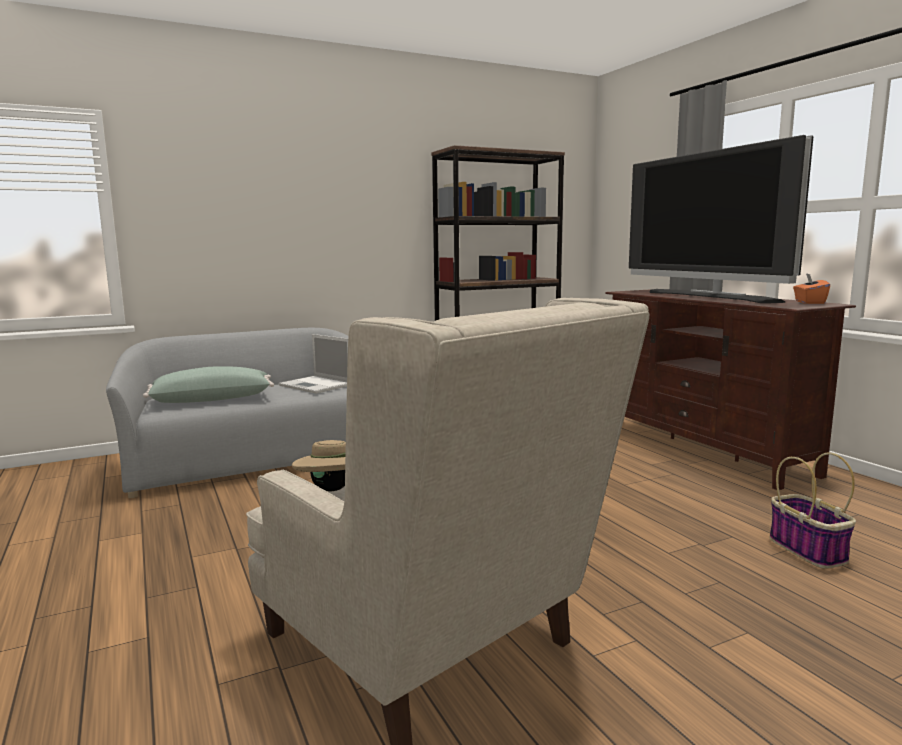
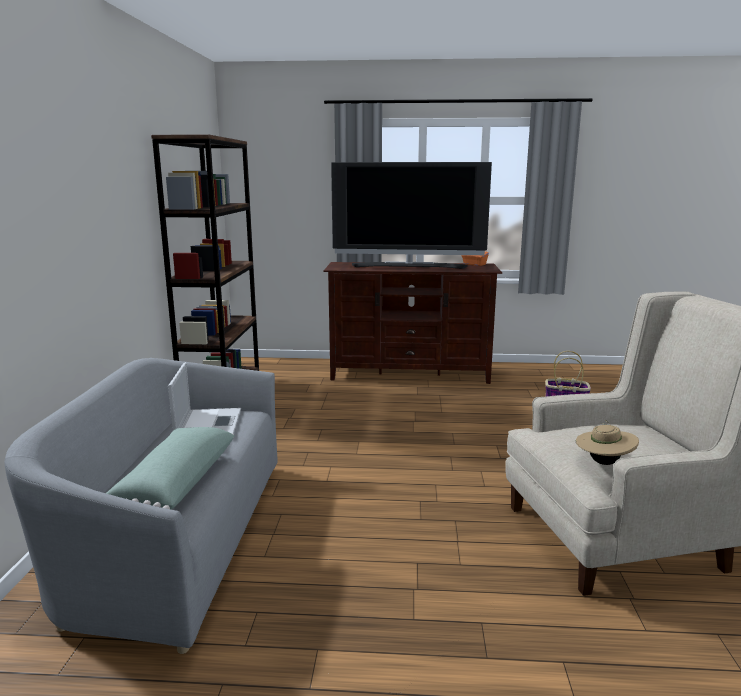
camera: 60 degrees left, 5 degrees up
laptop [279,334,348,394] -> laptop turned 75 degrees counterclockwise [168,362,241,434]

